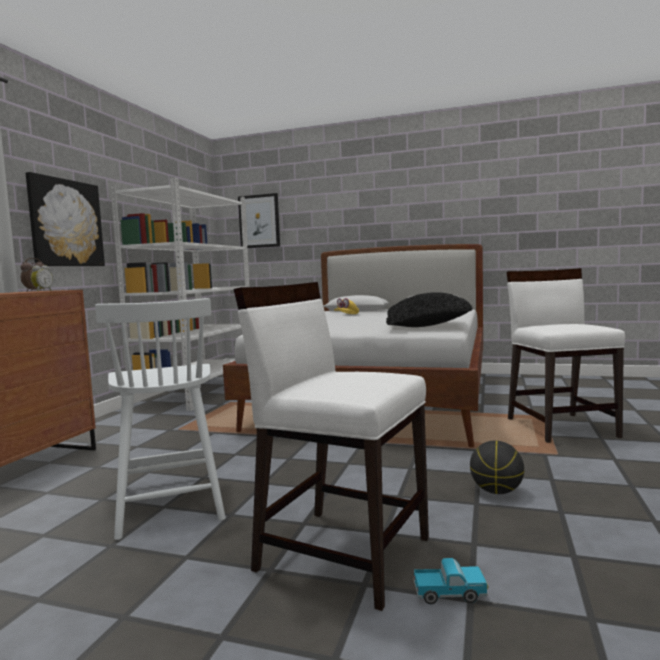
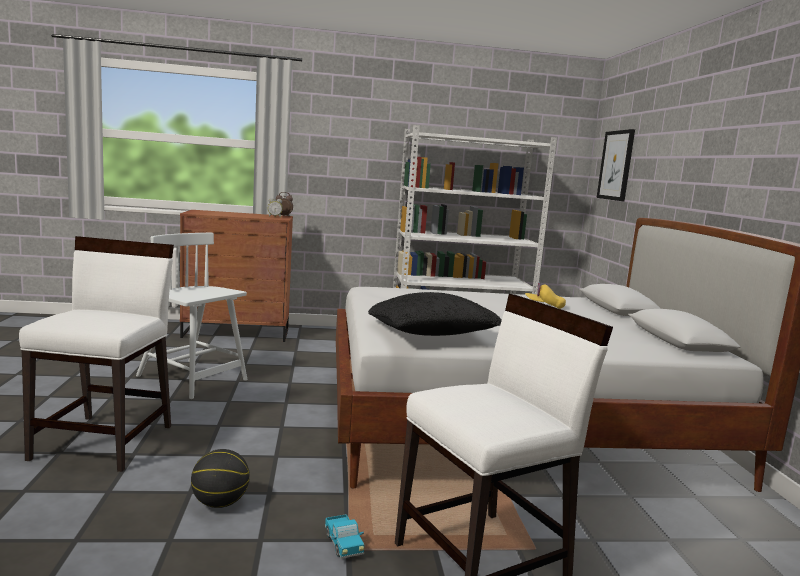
camera: 65 degrees right, 5 degrees up
picture [26,172,105,266] -> none
white chair [95,298,226,540] -> white chair turned 75 degrees clockwise [136,233,247,399]
toy truck [414,558,489,604] -> toy truck moved to [325,514,364,559]

